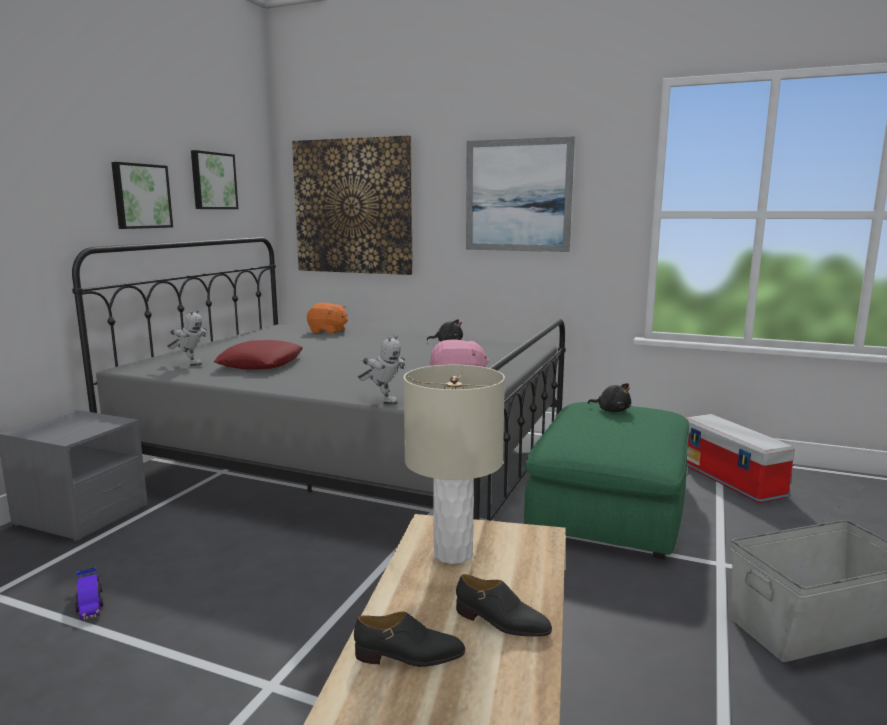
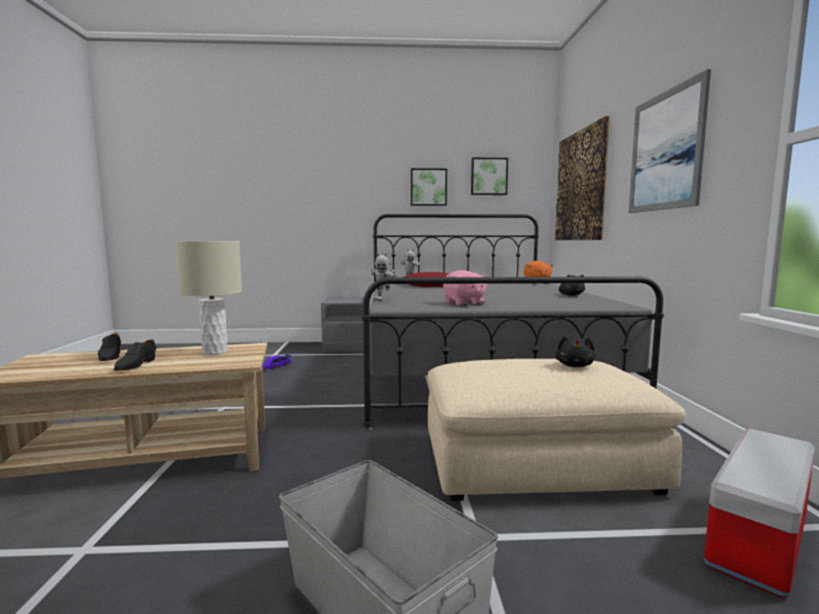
camera: 65 degrees right, 5 degrees down
green ottoman [524,402,690,559] -> beige ottoman [428,359,686,501]

